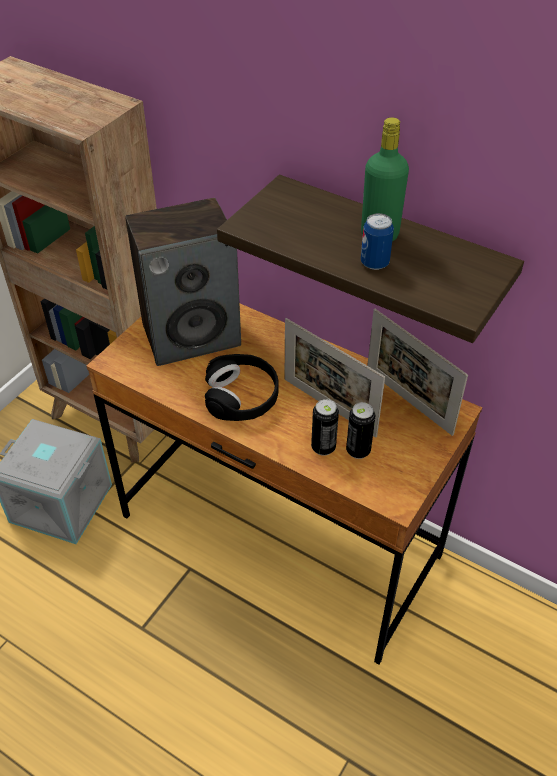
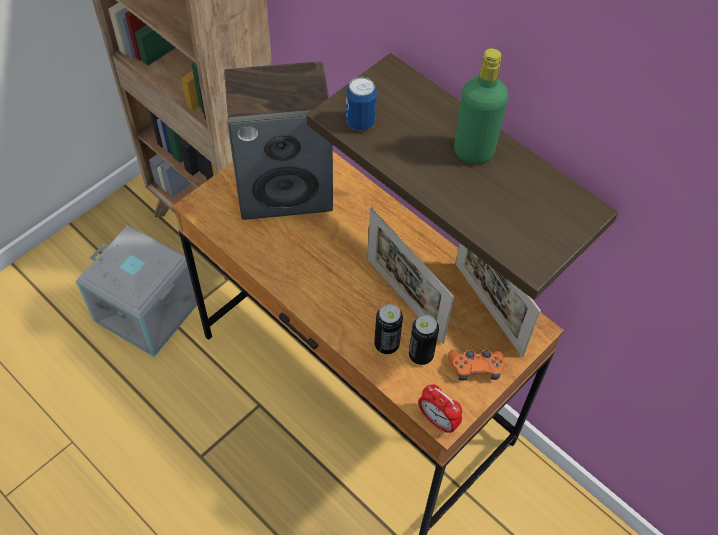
camera: 10 degrees right, 10 degrees up
black headphones [205,354,279,421] -> none
can [361,213,394,270] -> can moved to [346,76,377,131]
none -> alarm clock [418,384,462,433]
none -> orange game controller [448,349,505,380]

